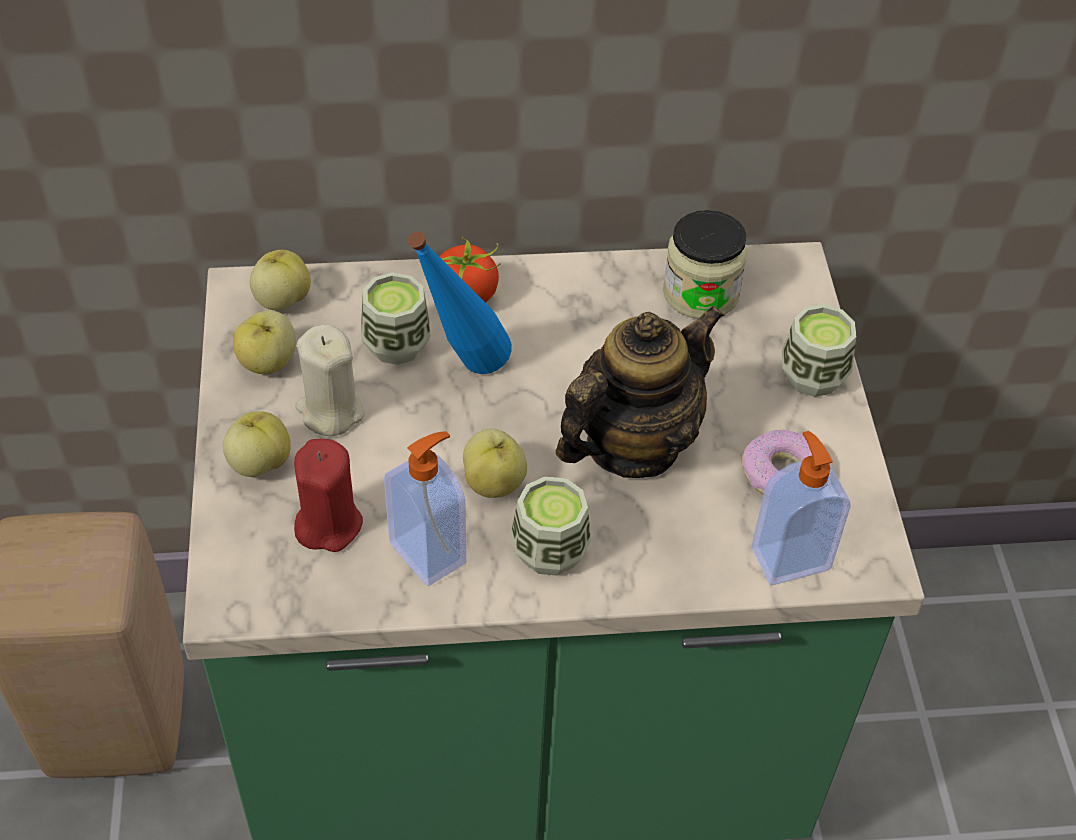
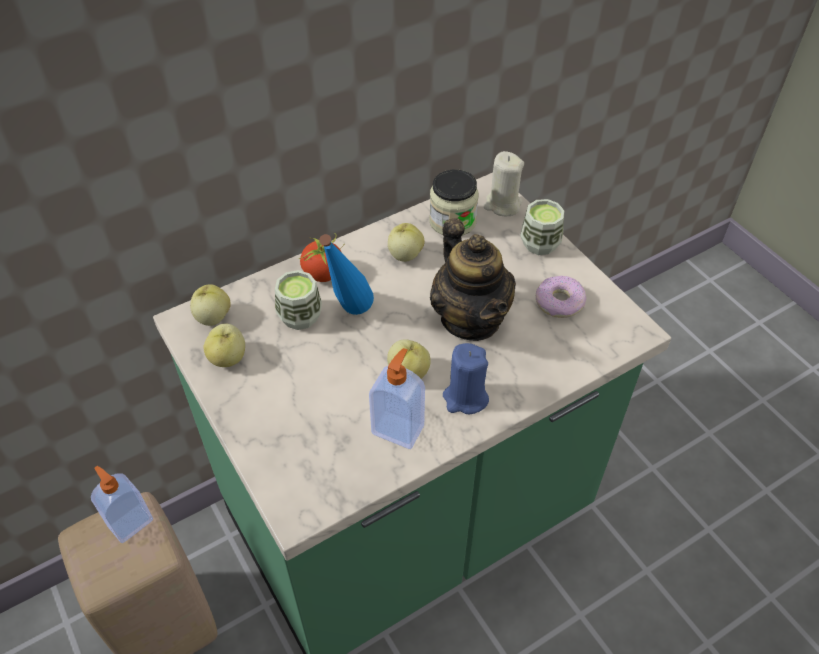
camera: 25 degrees left, 0 degrees up
apple [223,411,291,477] -> apple moved to [388,223,424,262]
red candle [294,439,363,552] -> none
beige candle [295,324,365,436] -> beige candle moved to [484,151,524,216]
cup [511,476,591,576] -> blue candle [443,343,489,414]
teapot [556,305,725,478] -> teapot turned 135 degrees clockwise [430,218,516,341]
soap dispenser [751,431,851,585] -> soap dispenser moved to [91,466,153,543]

